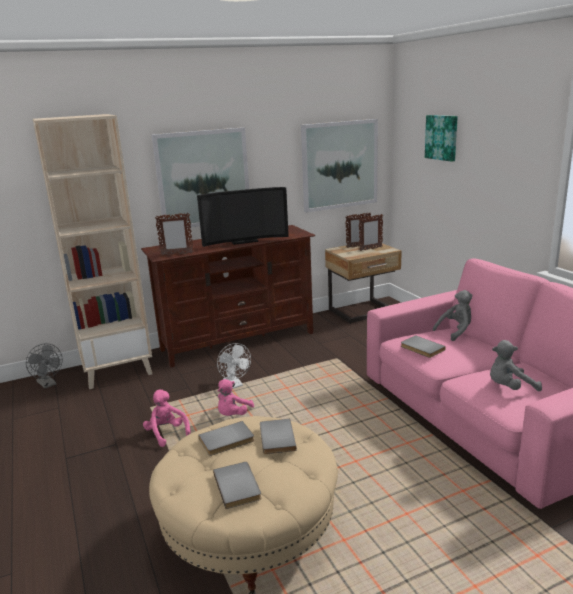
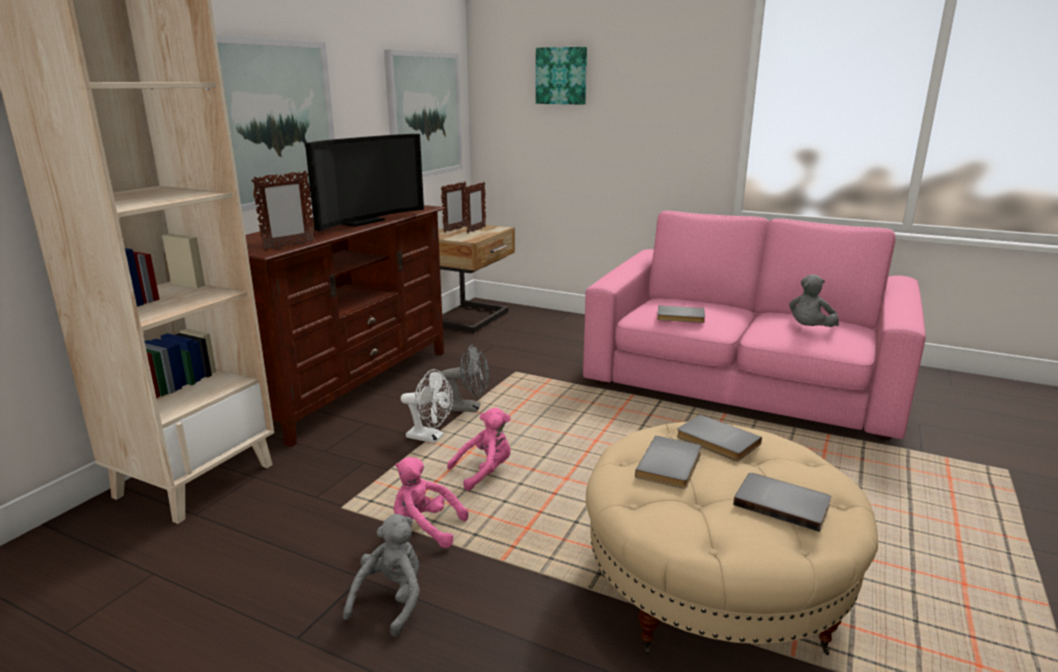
camera: 40 degrees left, 0 degrees up
grey fan [26,343,62,388] -> grey fan moved to [441,345,489,412]
pink plush toy [218,379,254,416] -> pink plush toy turned 105 degrees counterclockwise [447,408,511,491]
grey plush toy [433,290,472,341] -> grey plush toy moved to [343,514,420,637]

